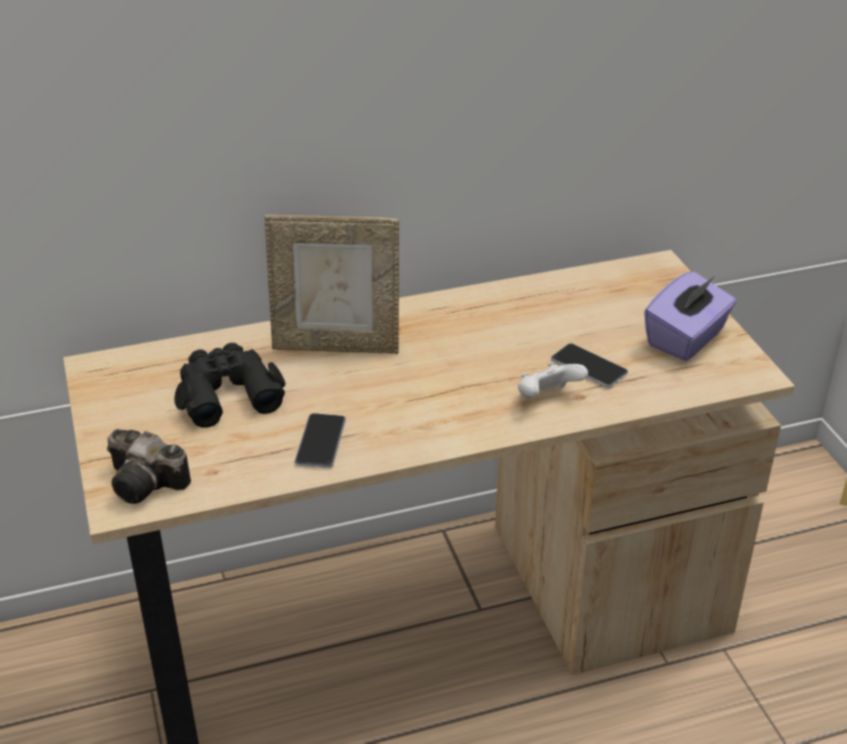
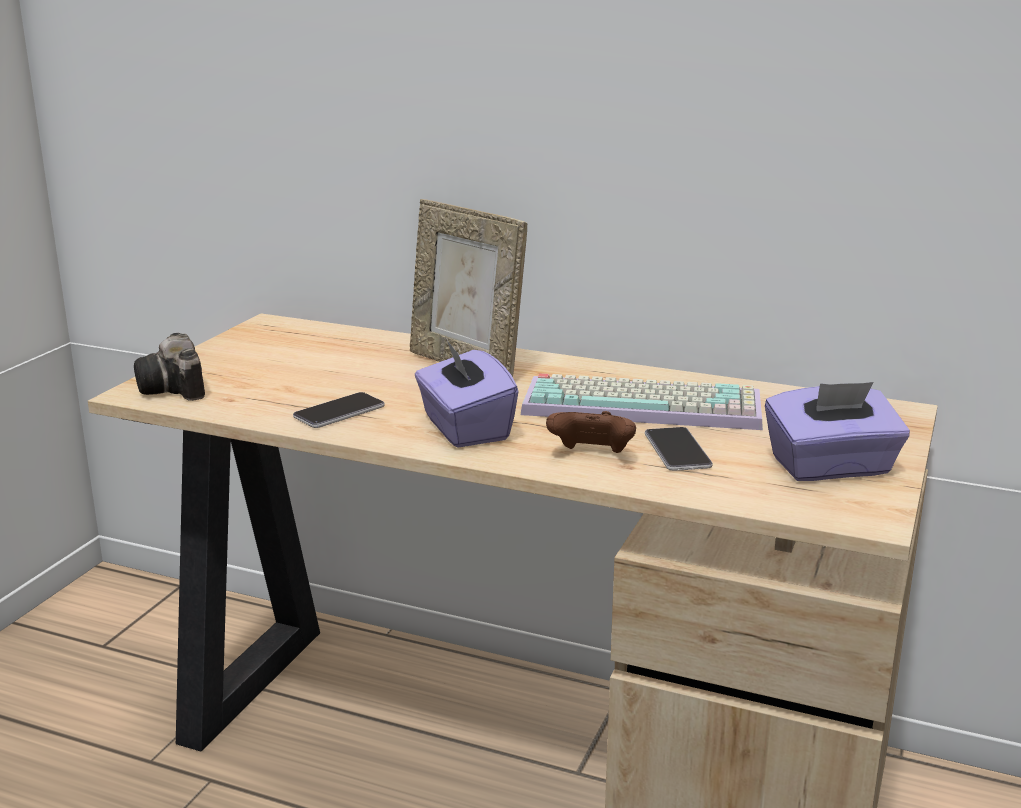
camera: 40 degrees right, 15 degrees down
black binoculars [174,343,286,428] -> none
white game controller [518,362,588,399] -> brown game controller [546,411,636,453]
none -> purple tissue box [415,339,519,448]
none -> keyboard [521,373,763,430]

